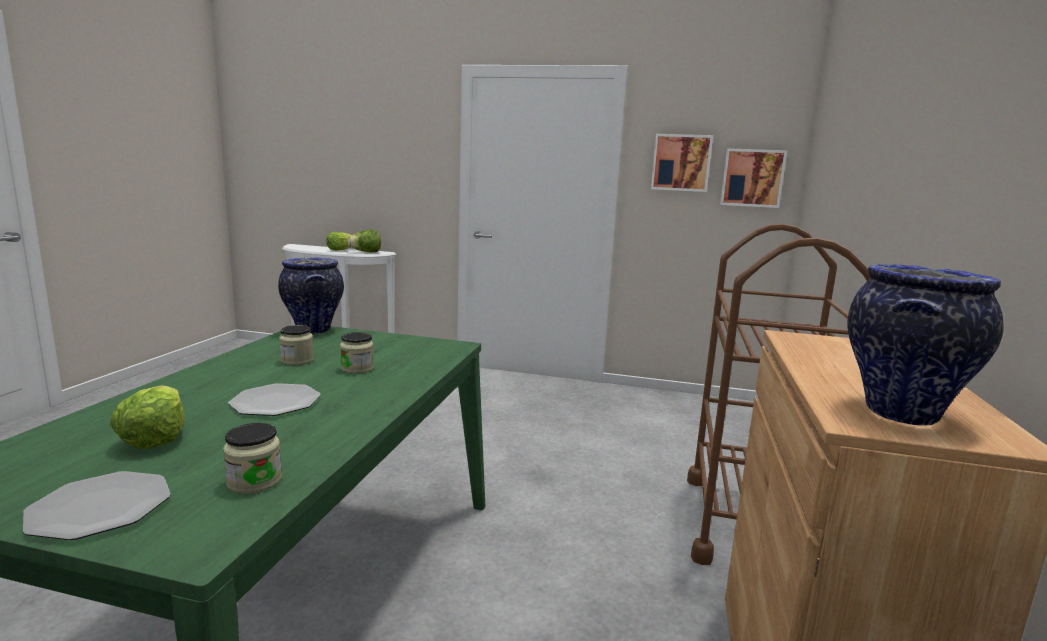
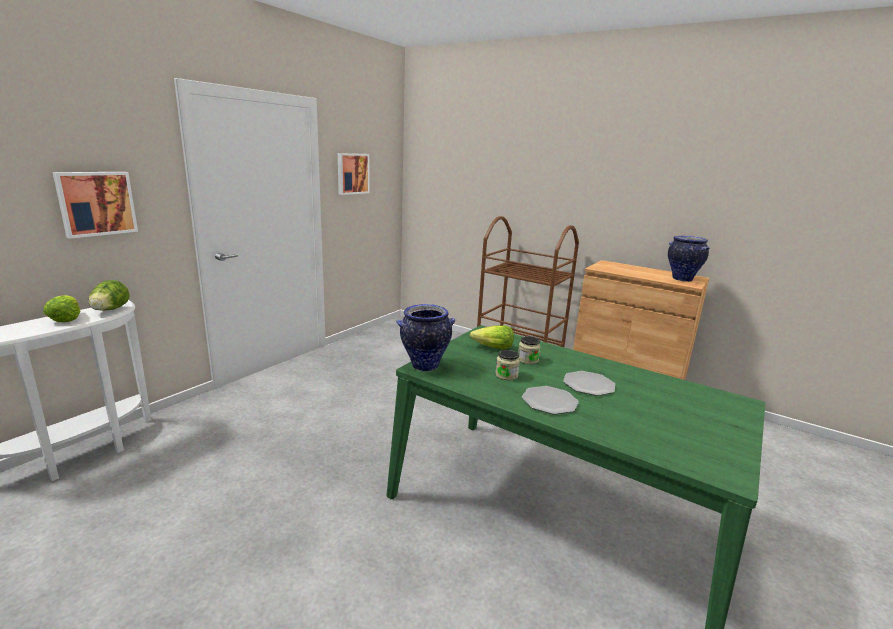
camera: 70 degrees left, 5 degrees up
plate [23,471,171,540] -> plate moved to [522,386,579,414]
lettuce [110,385,185,449] -> lettuce moved to [470,325,514,350]
jar [223,423,282,494] -> none
picture [720,148,787,208] -> picture moved to [53,172,138,239]

